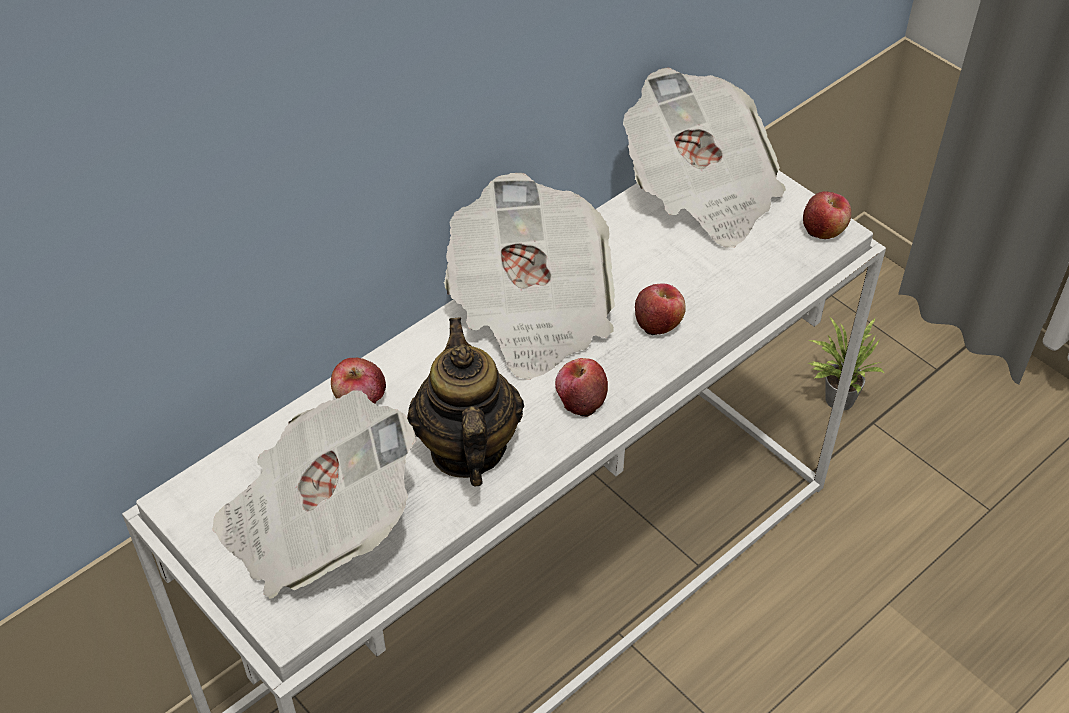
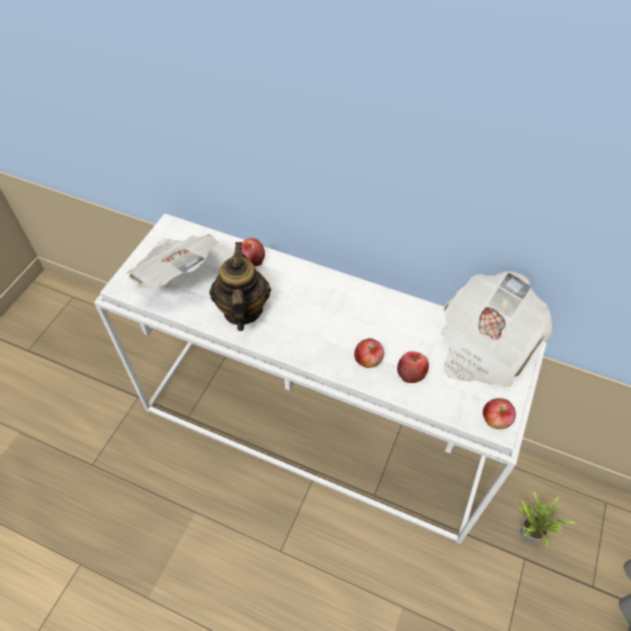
camera: 65 degrees right, 5 degrees up
teapot [407,317,524,487] -> teapot turned 60 degrees counterclockwise [209,242,271,331]
newspaper [444,173,615,380] -> none
apple [555,358,608,417] -> apple moved to [397,351,429,383]

